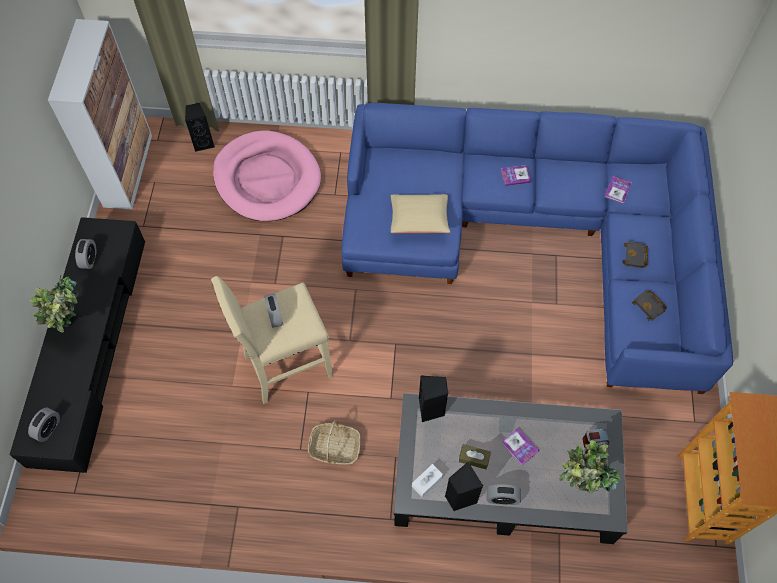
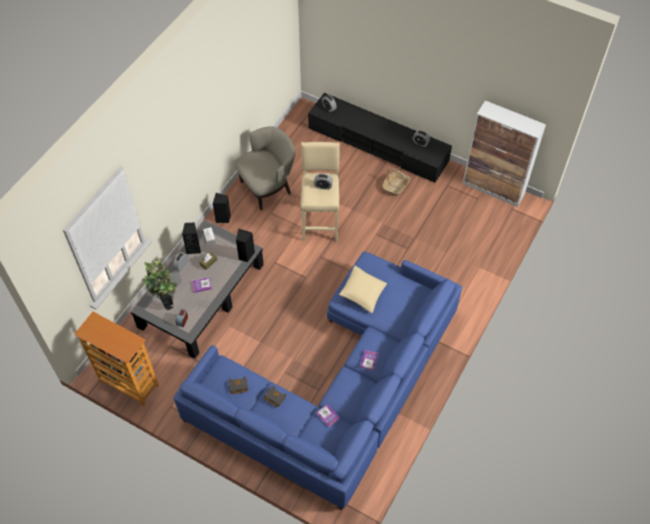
camera: 115 degrees right, 5 degrees down
potted plant [30,275,79,333] -> none
black speaker [185,103,215,152] -> black speaker moved to [213,193,231,223]
pink dog bed [213,130,321,222] -> none
basket [308,420,361,465] -> basket moved to [383,168,410,196]
none -> beige armchair [235,126,296,210]

